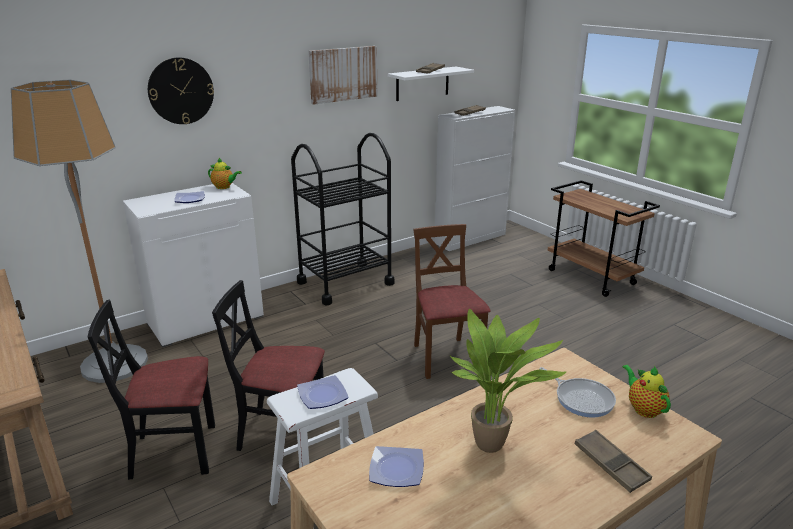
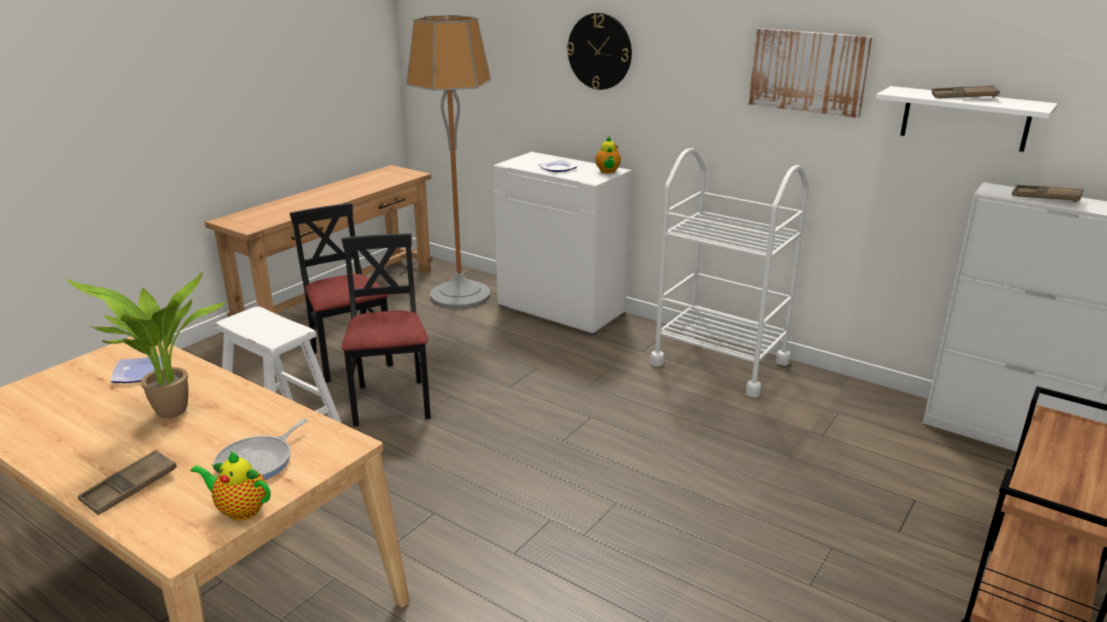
camera: 70 degrees right, 0 degrees up
black cart [291,133,395,306] -> white cart [650,148,809,398]
plate [297,375,349,409] -> none
brown chair [413,224,491,379] -> none
teapot [622,365,671,418] -> teapot turned 120 degrees counterclockwise [190,451,271,521]

